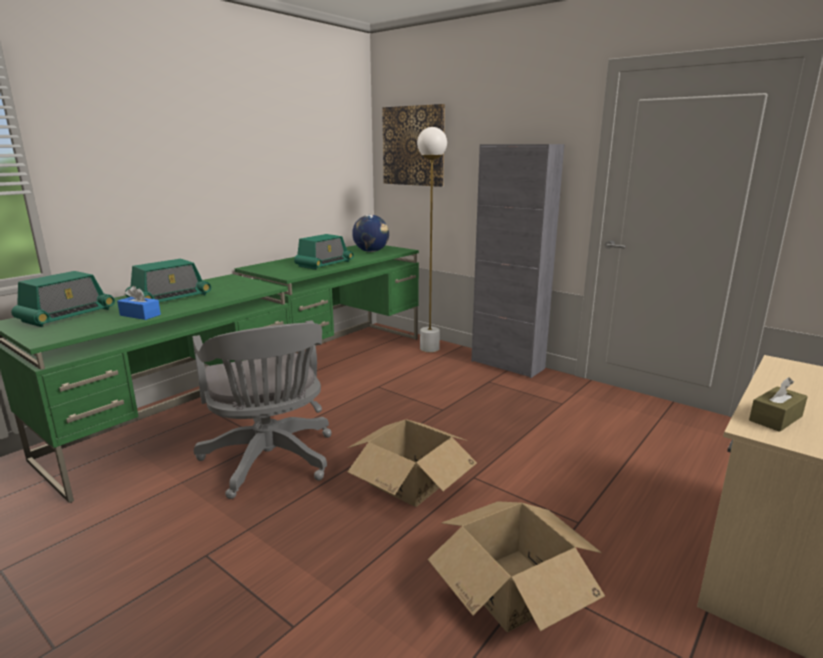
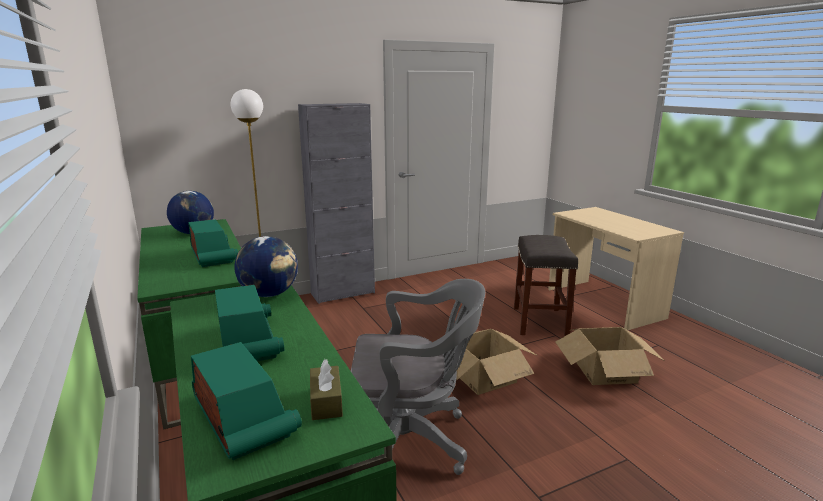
camera: 65 degrees left, 0 degrees up
blue tissue box [117,286,161,320] -> none
picture [382,104,445,187] -> none
brown tissue box [749,377,808,432] -> brown tissue box moved to [310,359,343,420]
none -> globe [234,236,298,297]
none -> grey stool [514,235,578,336]

